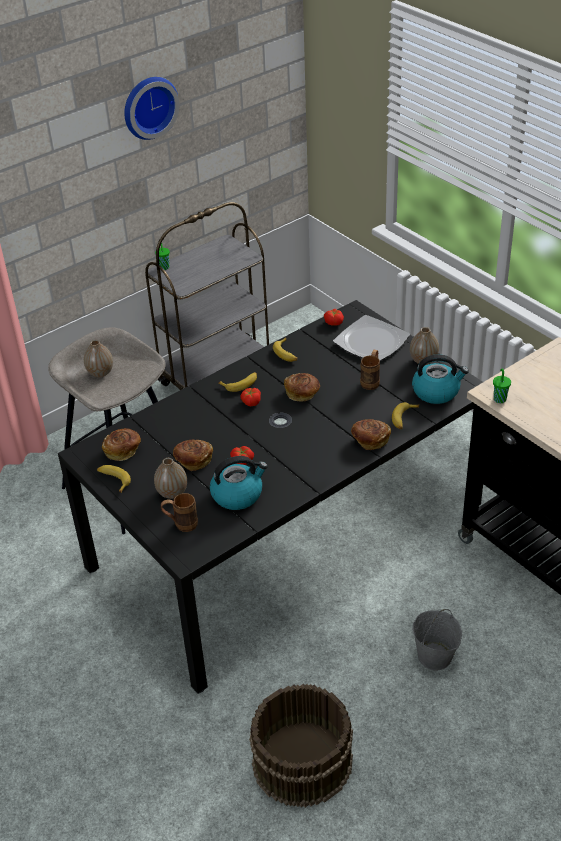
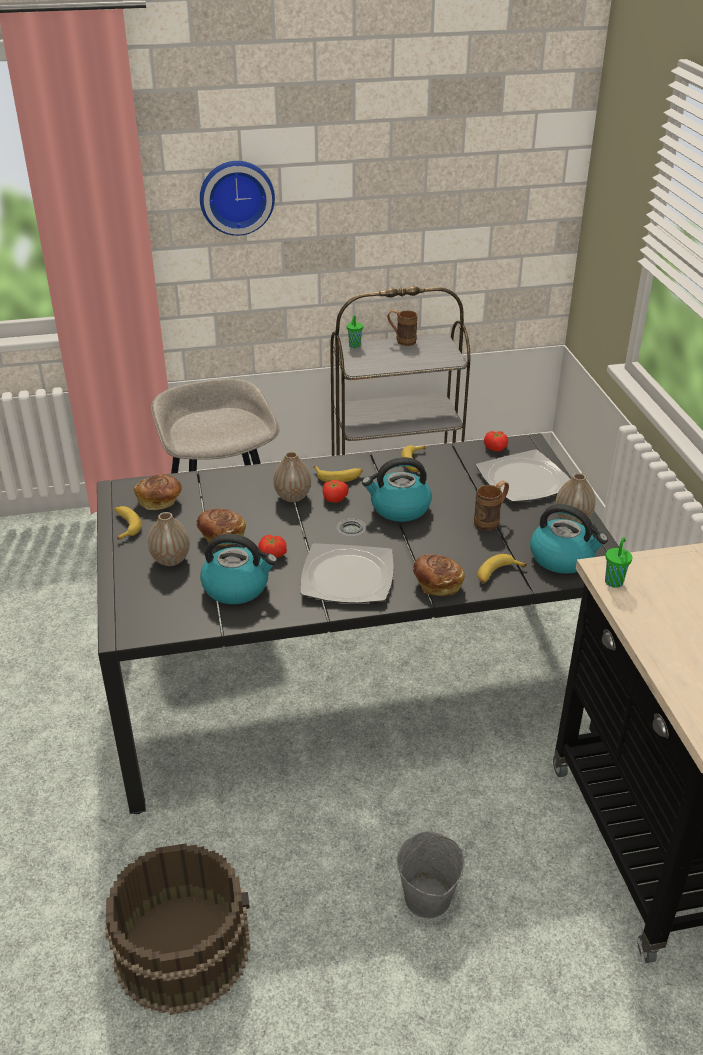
camera: 25 degrees right, 5 degrees down
vase [84,340,113,377] -> vase moved to [273,452,311,502]
wall clock [124,77,179,140] -> wall clock moved to [200,161,275,236]
brown mug [161,493,198,532] -> brown mug moved to [387,310,417,346]
bread [284,373,320,401] -> kettle [362,457,432,522]
none -> plate [301,543,394,603]

